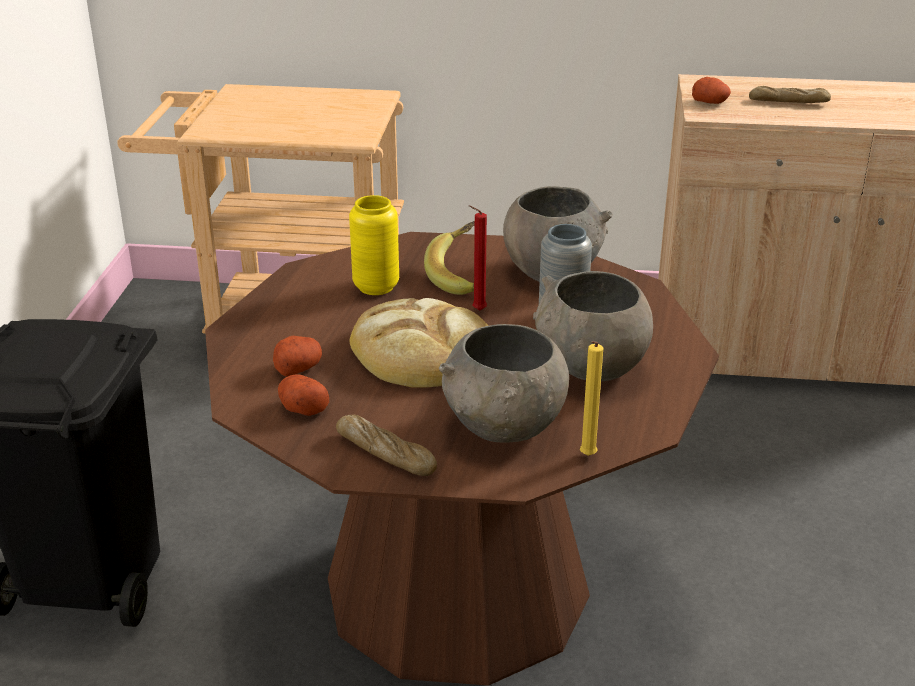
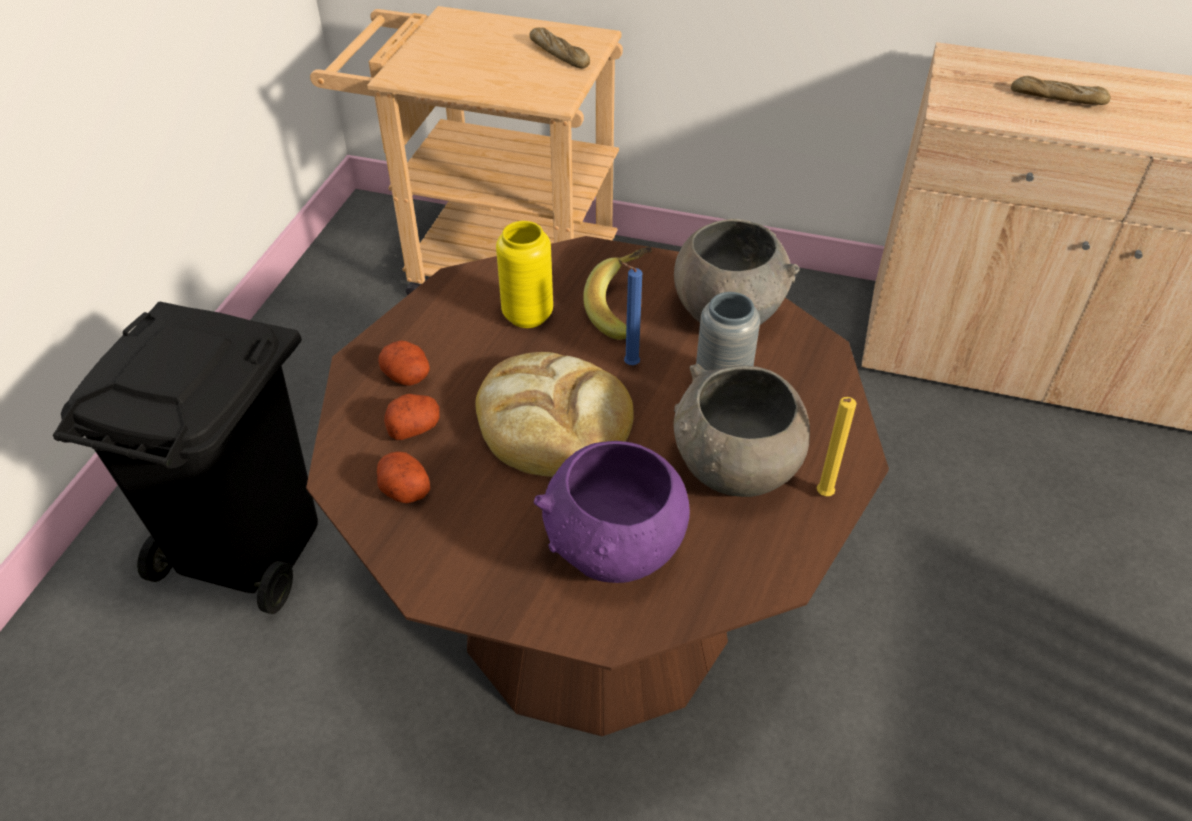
camera: 10 degrees right, 15 degrees up
bread [336,415,437,476] -> bread moved to [529,28,590,69]
grey bowl [439,324,569,443] -> purple bowl [534,441,690,583]
red candle [469,205,487,311] -> blue candle [621,262,642,365]
yellow candle [580,341,603,456] -> yellow candle moved to [817,397,857,496]
potato [692,77,731,104] -> potato moved to [378,340,430,386]

